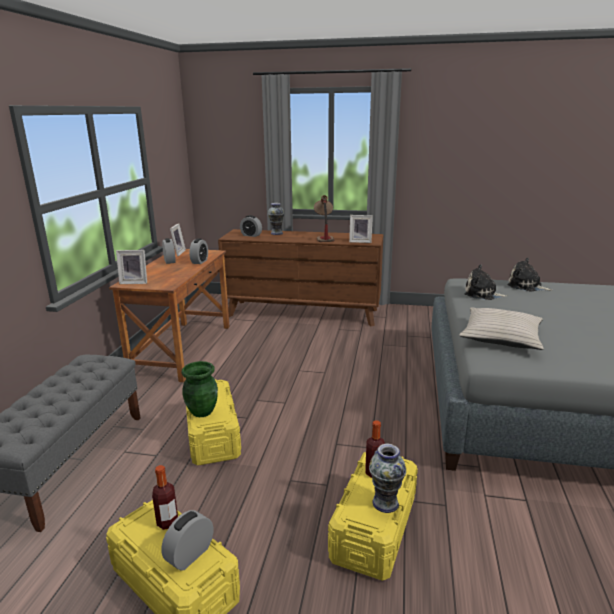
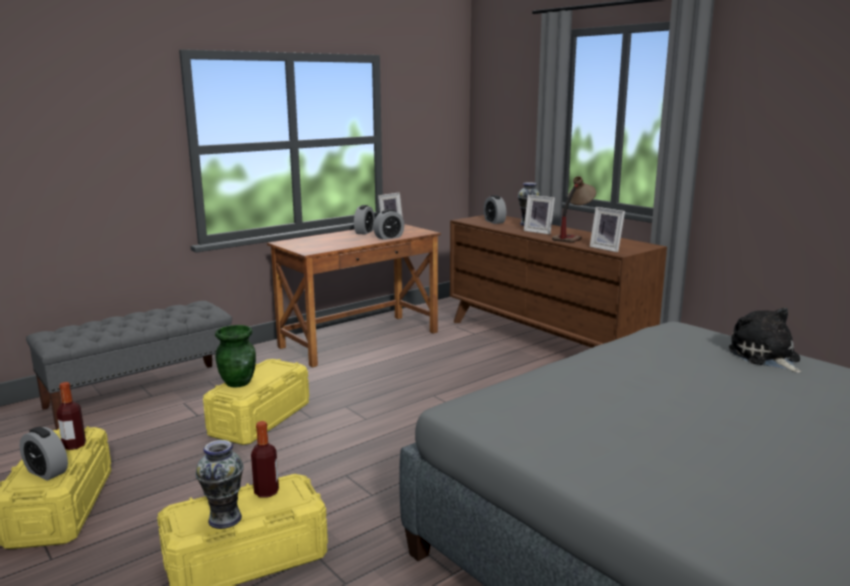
camera: 40 degrees right, 5 degrees down
picture frame [116,250,147,284] -> picture frame moved to [524,195,555,235]
alarm clock [161,510,213,571] -> alarm clock turned 135 degrees counterclockwise [20,427,68,481]
beige pillow [459,308,544,350] -> none
plush toy [464,264,507,300] -> none

